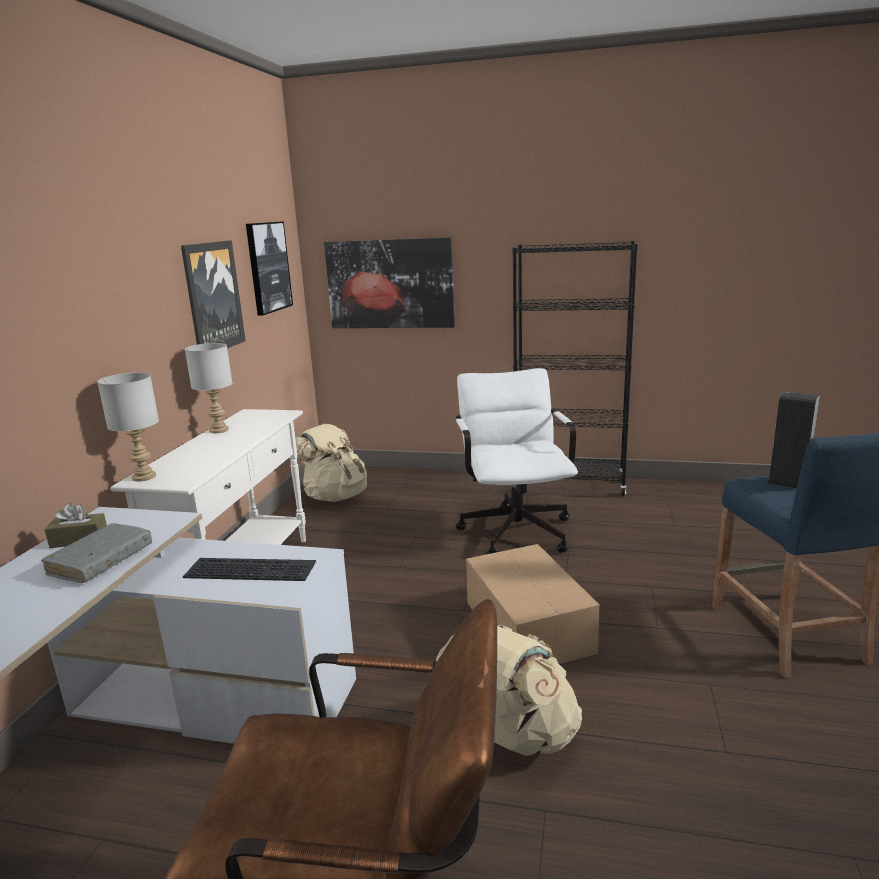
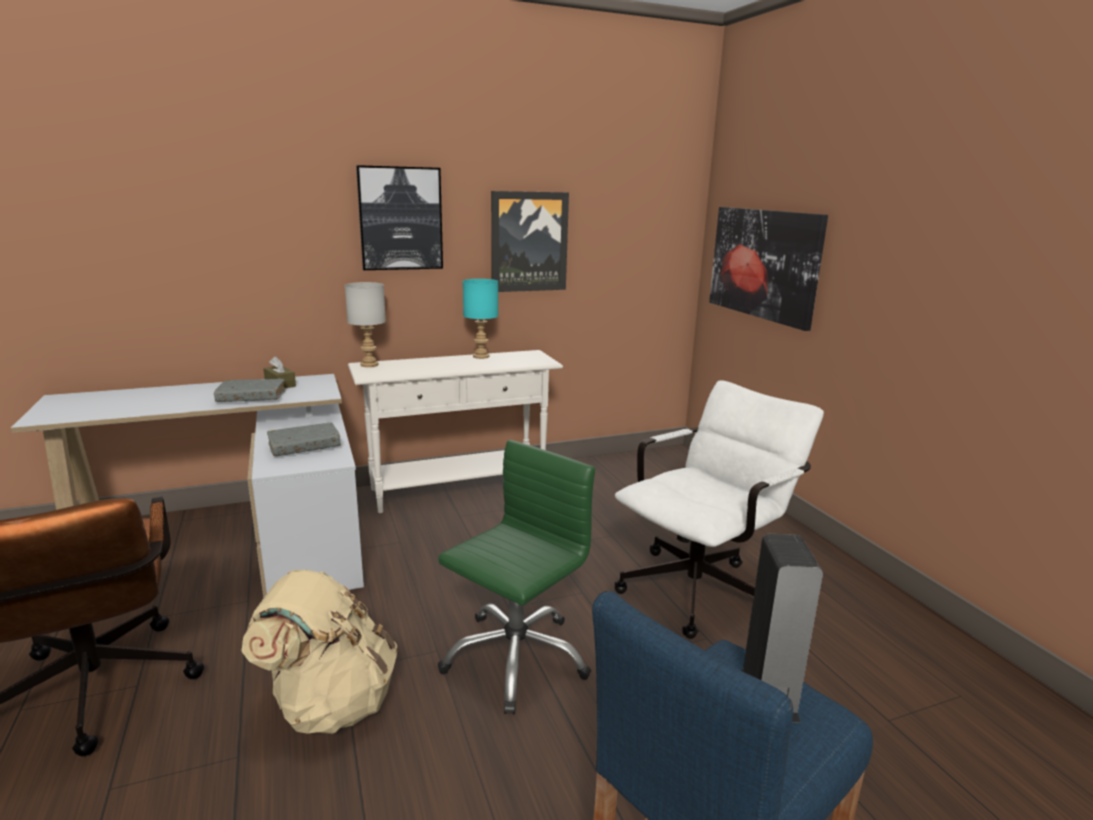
camera: 55 degrees right, 0 degrees up
keyboard [183,558,316,581] -> grey book [267,422,341,456]
grey table lamp [185,343,232,433] -> turquoise table lamp [463,279,498,359]
picture [246,221,293,316] -> picture moved to [356,165,443,270]
beige backpack [295,424,367,502] -> none
cardboard box [466,544,600,665] -> green office chair [438,440,595,714]
black bookcase [512,241,638,496] -> none

